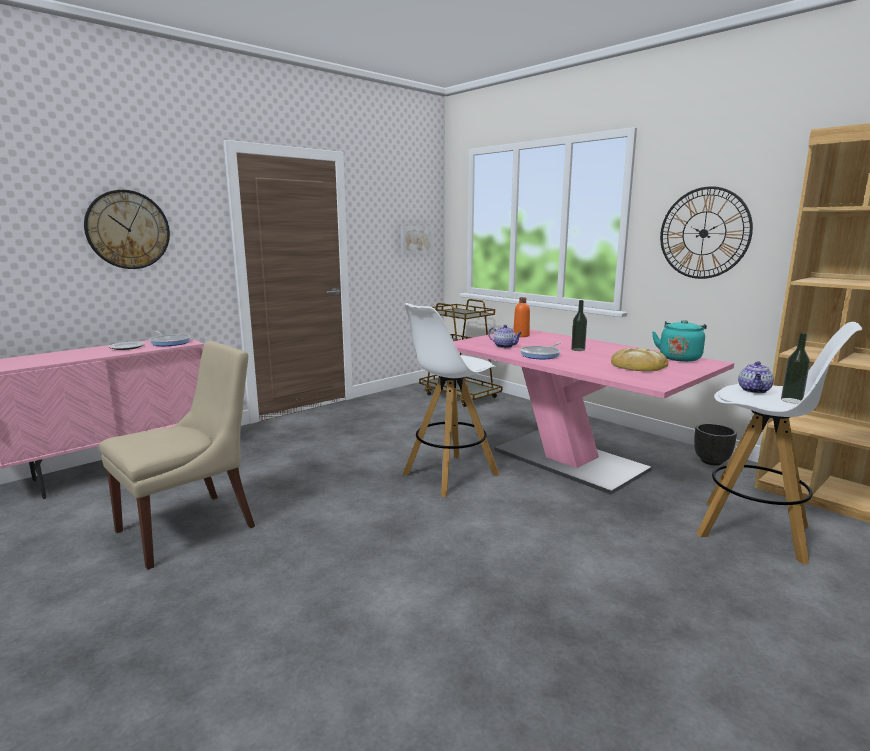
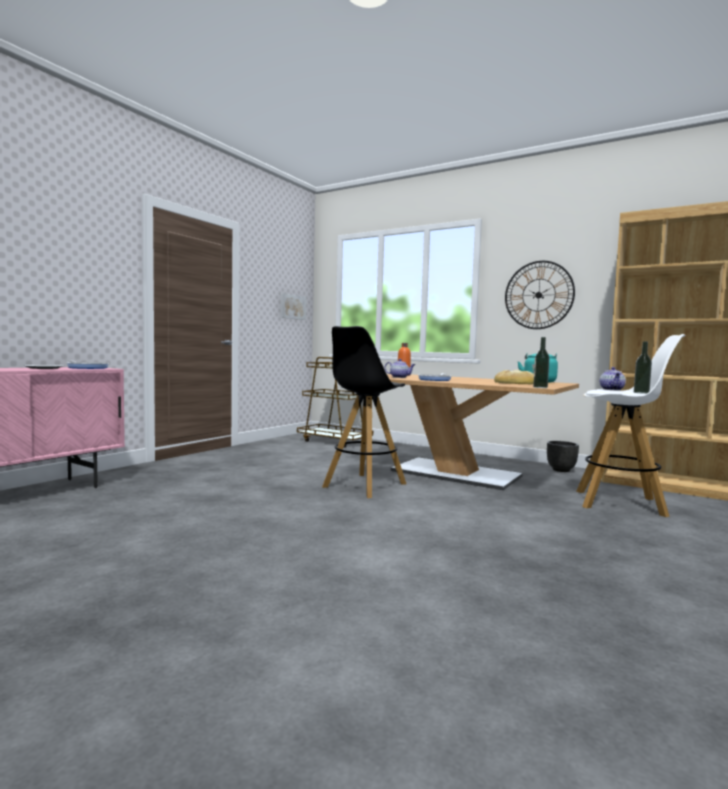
camera: 15 degrees left, 10 degrees down
wall clock [84,190,170,269] -> none
beige chair [99,341,255,570] -> none
white stool [403,303,499,497] -> black stool [322,326,406,498]
pink dining table [453,329,734,495] -> brown dining table [387,374,579,490]
bottle [571,300,587,351] -> bottle moved to [533,337,550,388]

